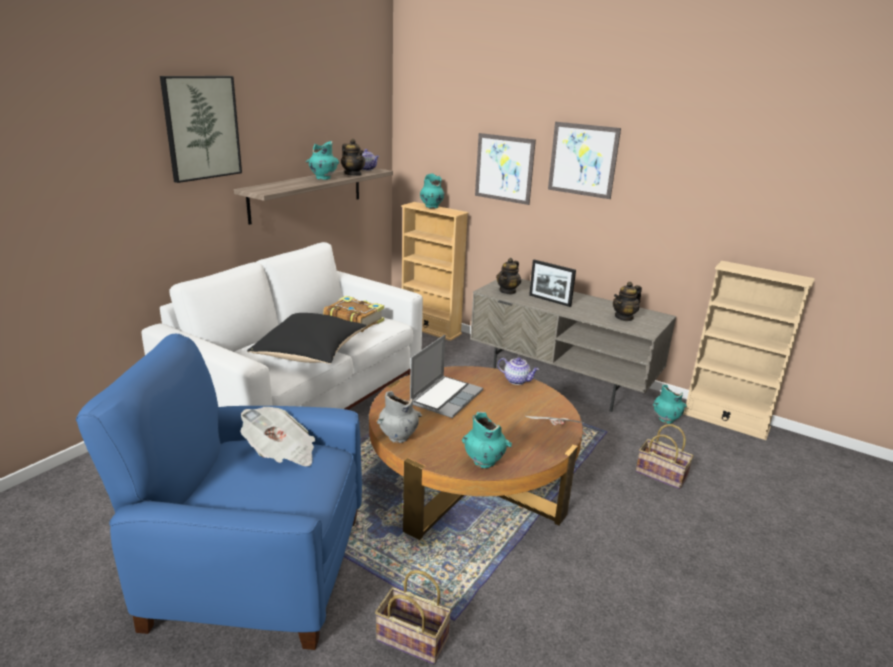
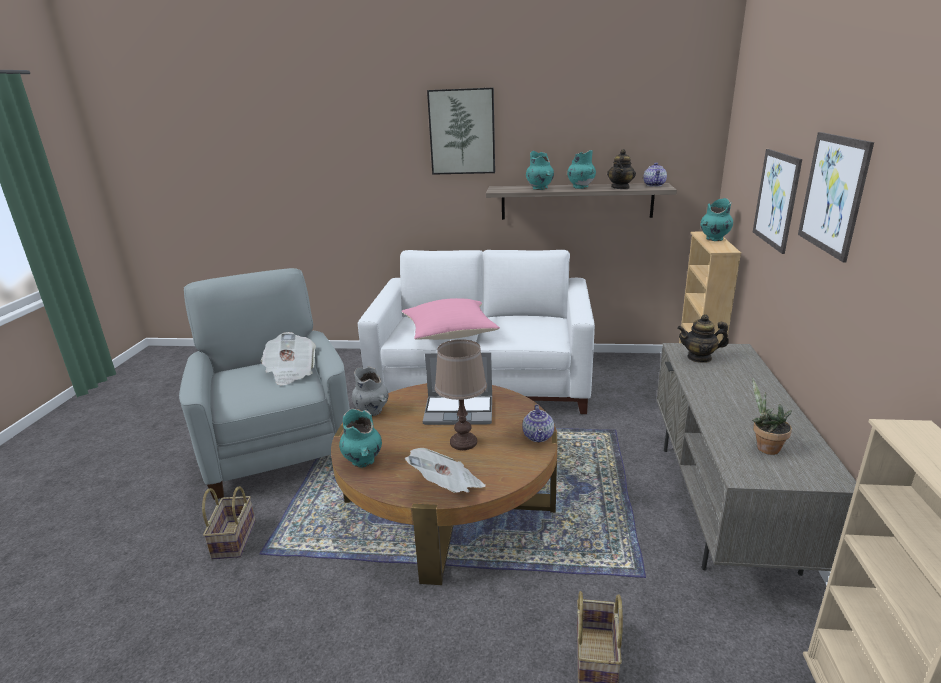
camera: 65 degrees right, 0 degrees up
blue armchair [76,334,362,650] -> grey armchair [179,268,350,500]
black pillow [247,313,366,364] -> pink pillow [402,298,500,340]
book [323,296,384,332] -> none
picture frame [529,259,576,307] -> none
teapot [613,281,642,321] -> potted plant [752,377,792,455]
turquoise vase [653,384,687,424] -> turquoise vase moved to [526,151,554,190]
none -> brown table lamp [435,339,487,450]

